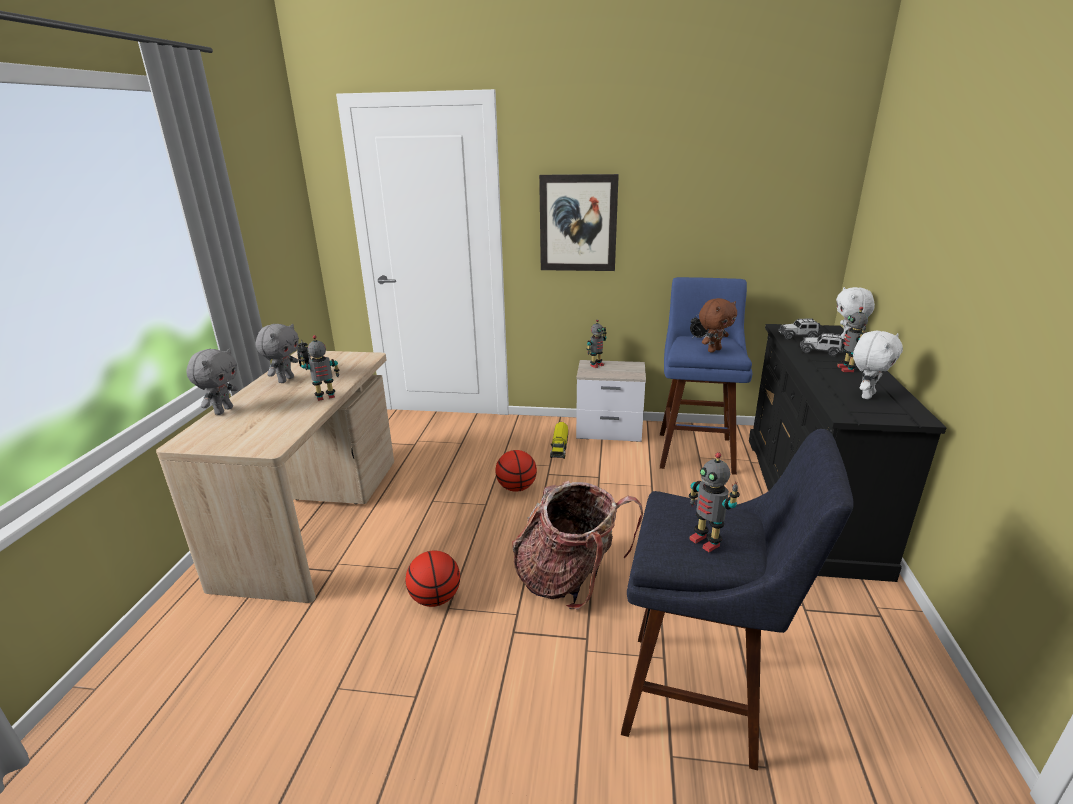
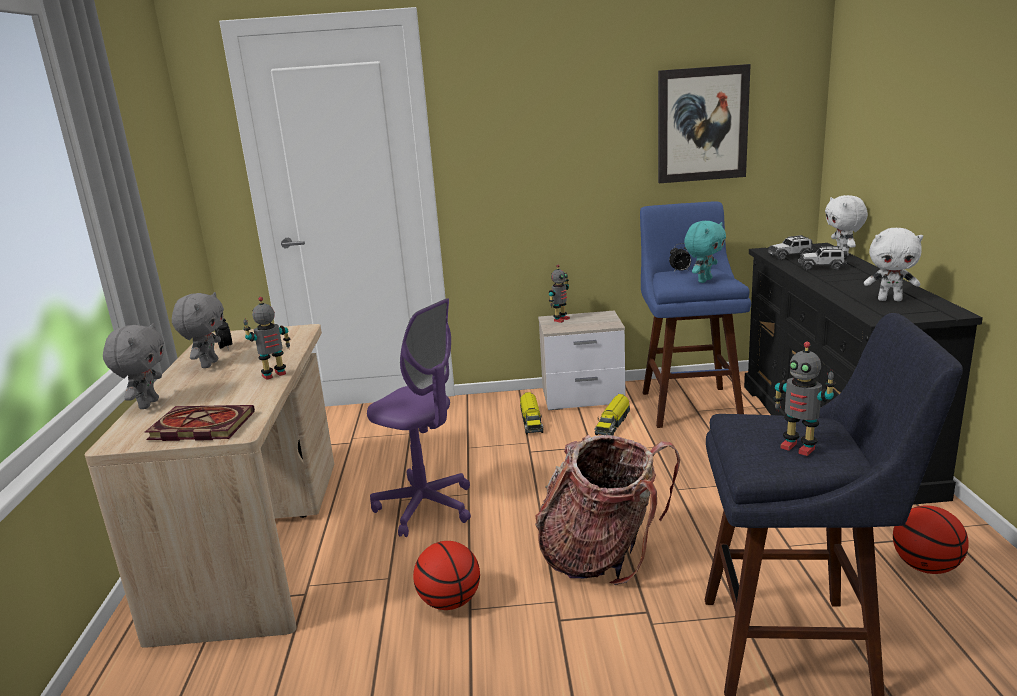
camera: 10 degrees left, 5 degrees down
basketball [495,450,537,492] -> basketball moved to [893,505,969,574]
picture [539,174,619,271] -> picture moved to [658,64,751,183]
brown plush toy [699,298,737,353] -> turquoise plush toy [684,221,726,283]
toy robot [837,307,868,372] -> none
white plush toy [853,331,903,399] -> white plush toy turned 75 degrees clockwise [864,228,923,301]
none -> book [145,405,255,441]
none -> purple office chair [367,298,471,537]
none -> toy truck [594,394,630,436]

